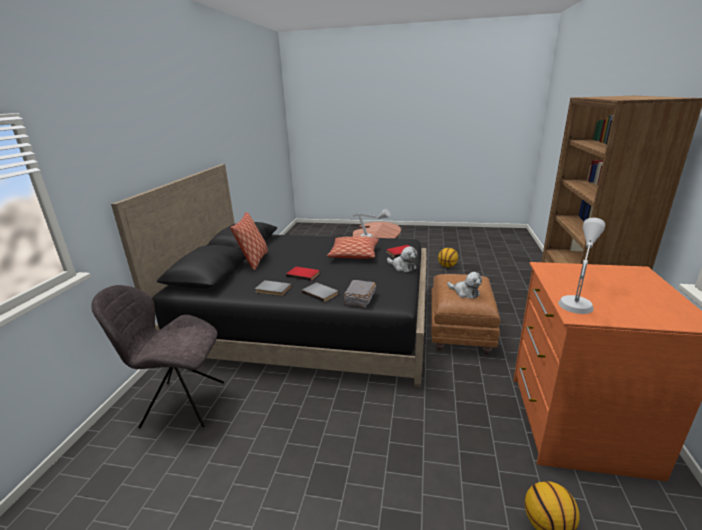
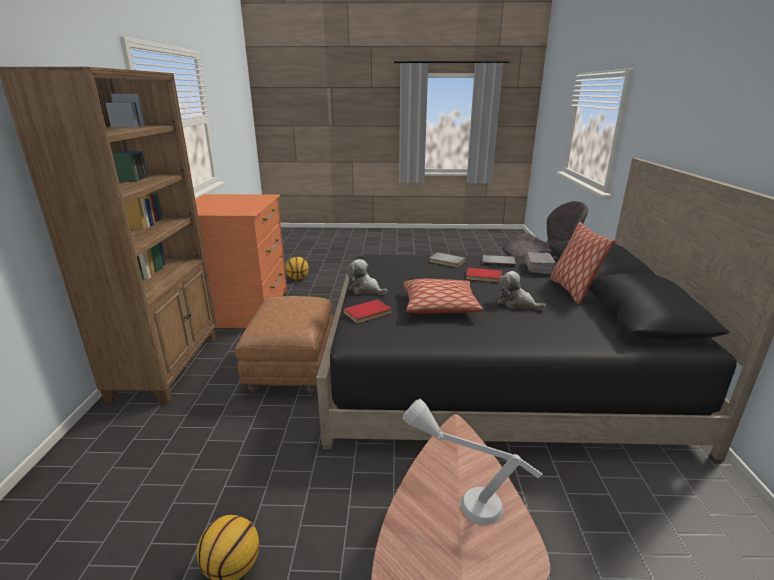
camera: 170 degrees right, 0 degrees up
grey book [344,280,376,307] -> grey book moved to [524,252,556,274]
plush toy [447,272,482,299] -> plush toy moved to [498,271,546,310]
grey table lamp [558,218,605,314] -> none

